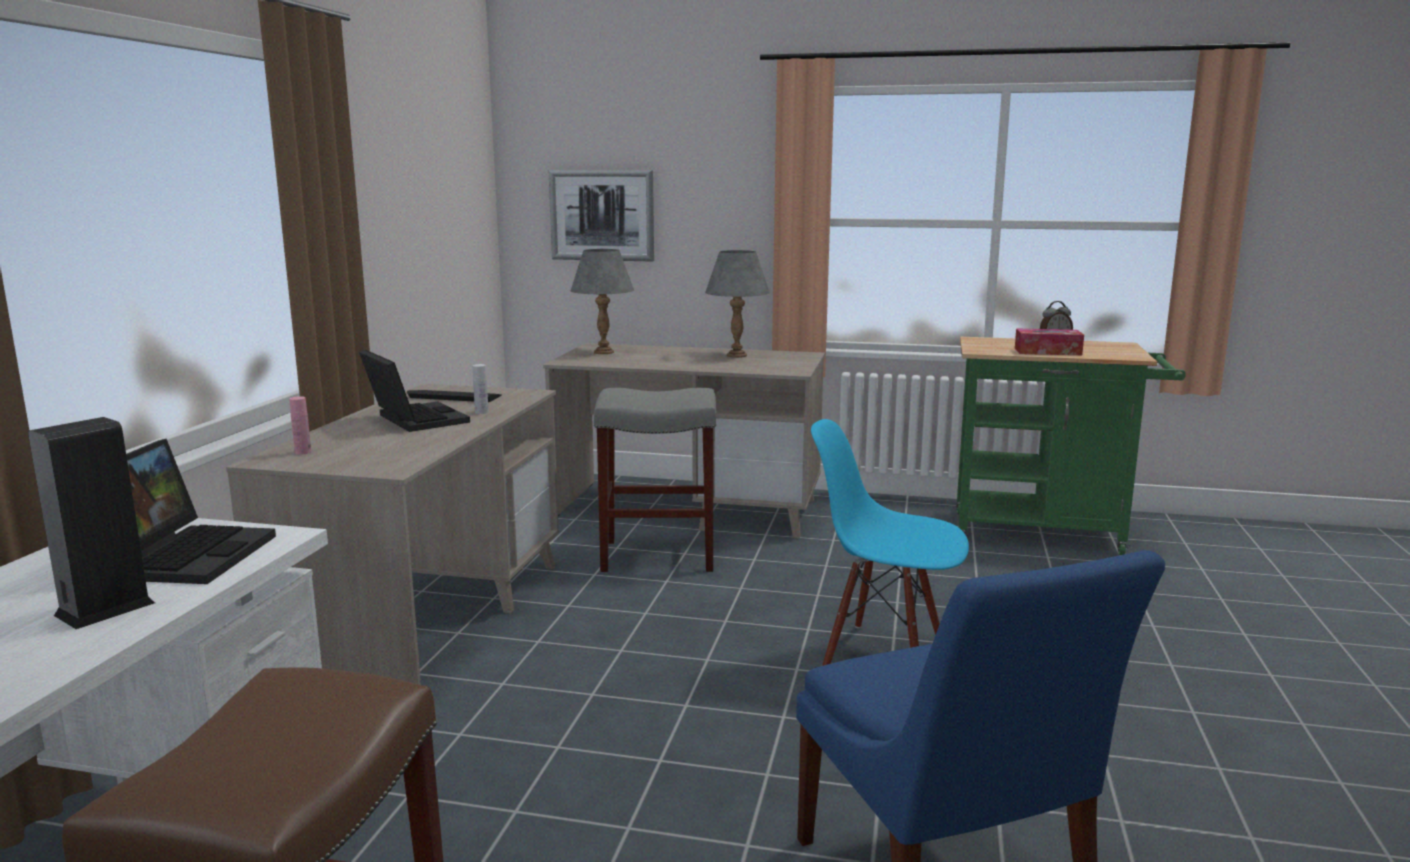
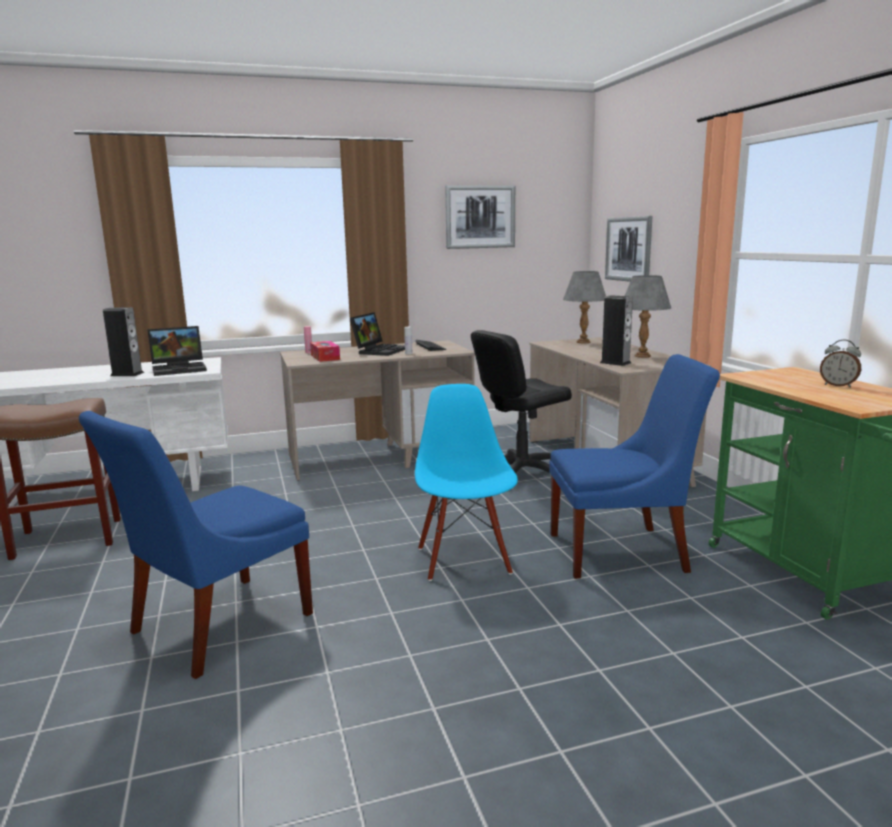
camera: 60 degrees right, 0 degrees up
grey stool [594,388,716,572] -> black office chair [471,330,572,473]
tissue box [1015,329,1084,355] -> tissue box moved to [310,341,340,362]
none -> picture [445,185,515,249]
none -> blue chair [549,354,720,579]
none -> speaker [600,295,633,366]

